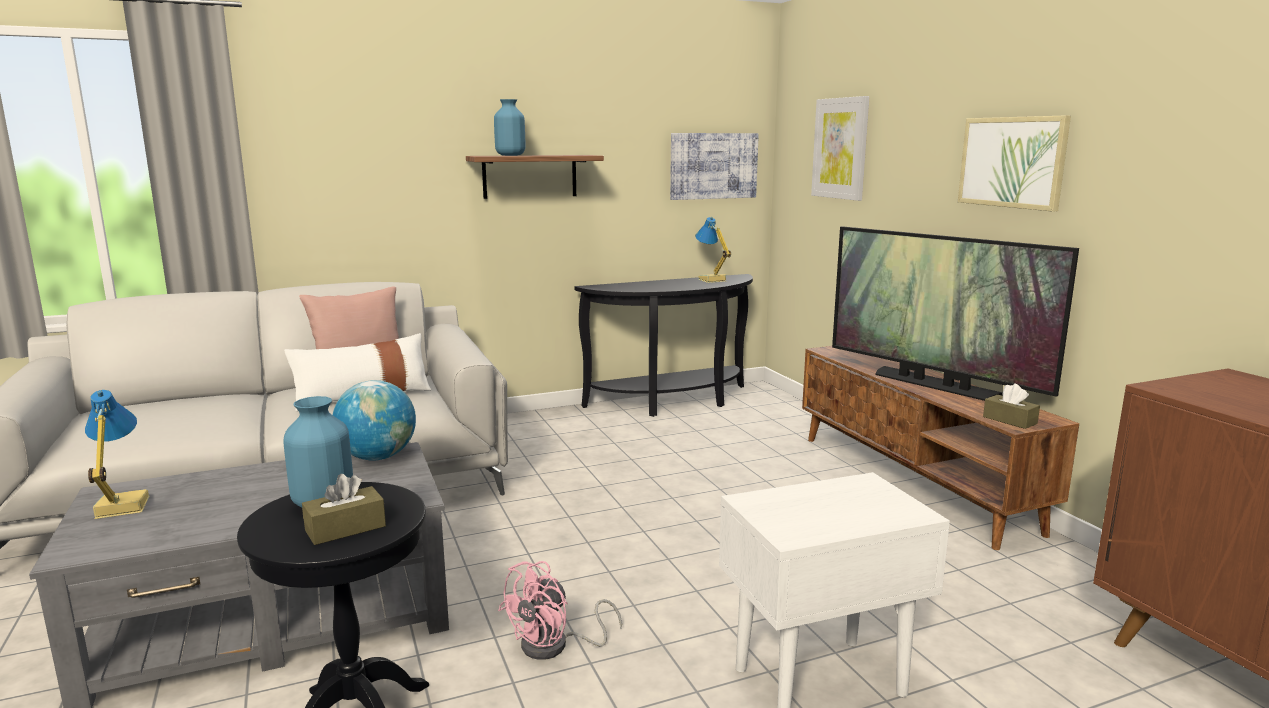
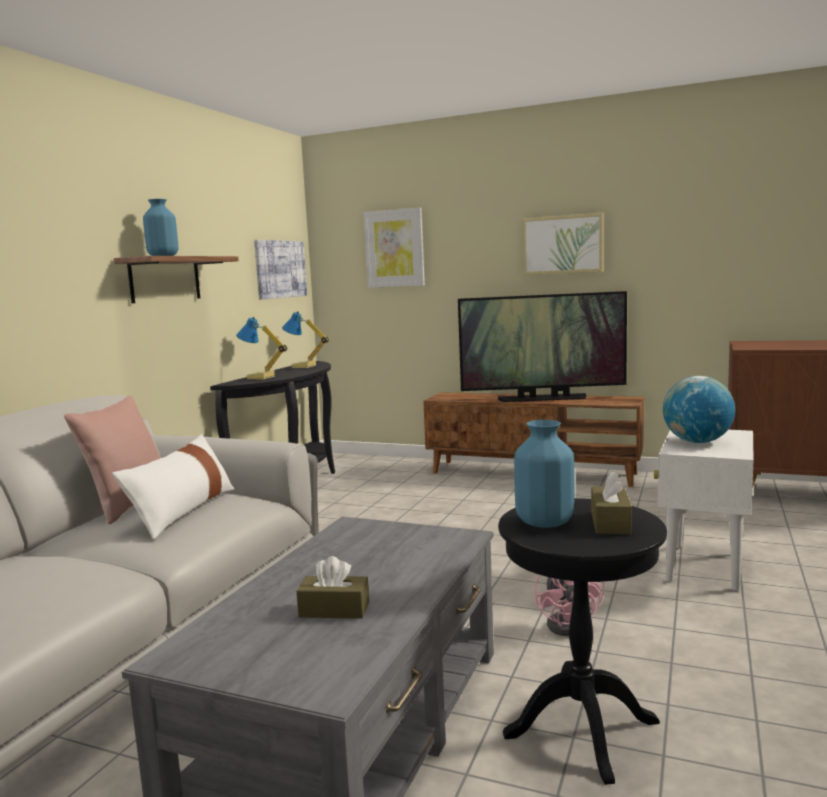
camera: 45 degrees left, 5 degrees down
table lamp [85,390,149,519] -> table lamp moved to [236,317,287,380]
globe [333,380,416,461] -> globe moved to [663,376,735,443]
brown tissue box [983,384,1040,429] -> brown tissue box moved to [296,556,369,619]

